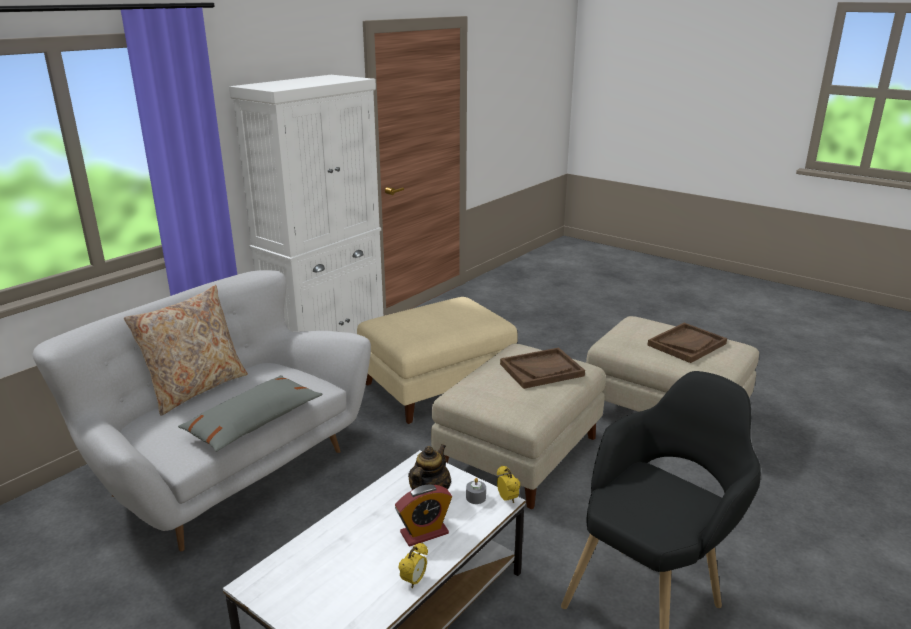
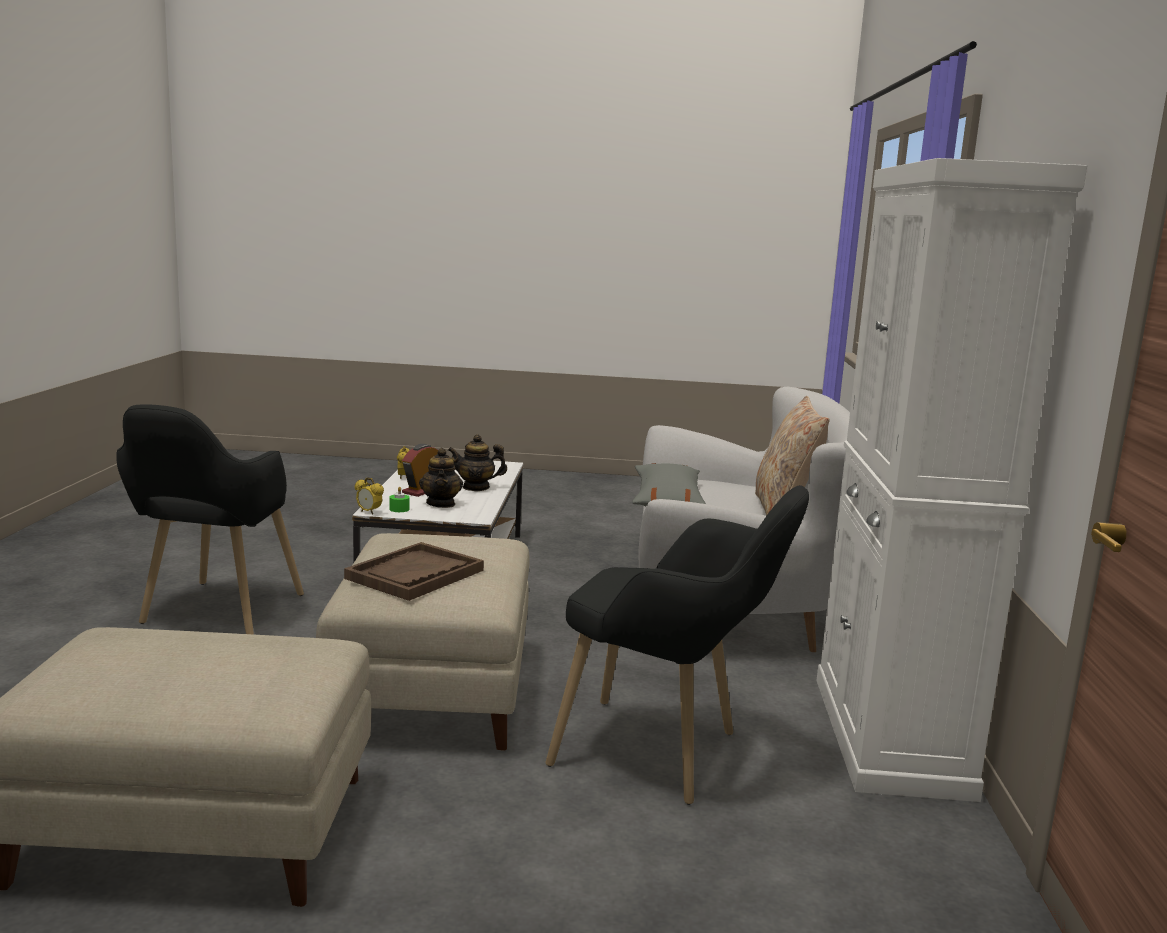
camera: 145 degrees right, 10 degrees down
beige ottoman [357,297,518,424] -> black armchair [546,485,809,805]
grey candle [466,478,486,504] -> green candle [390,487,410,512]
brown tray [647,323,727,363] -> none
none -> teapot [448,434,507,491]

